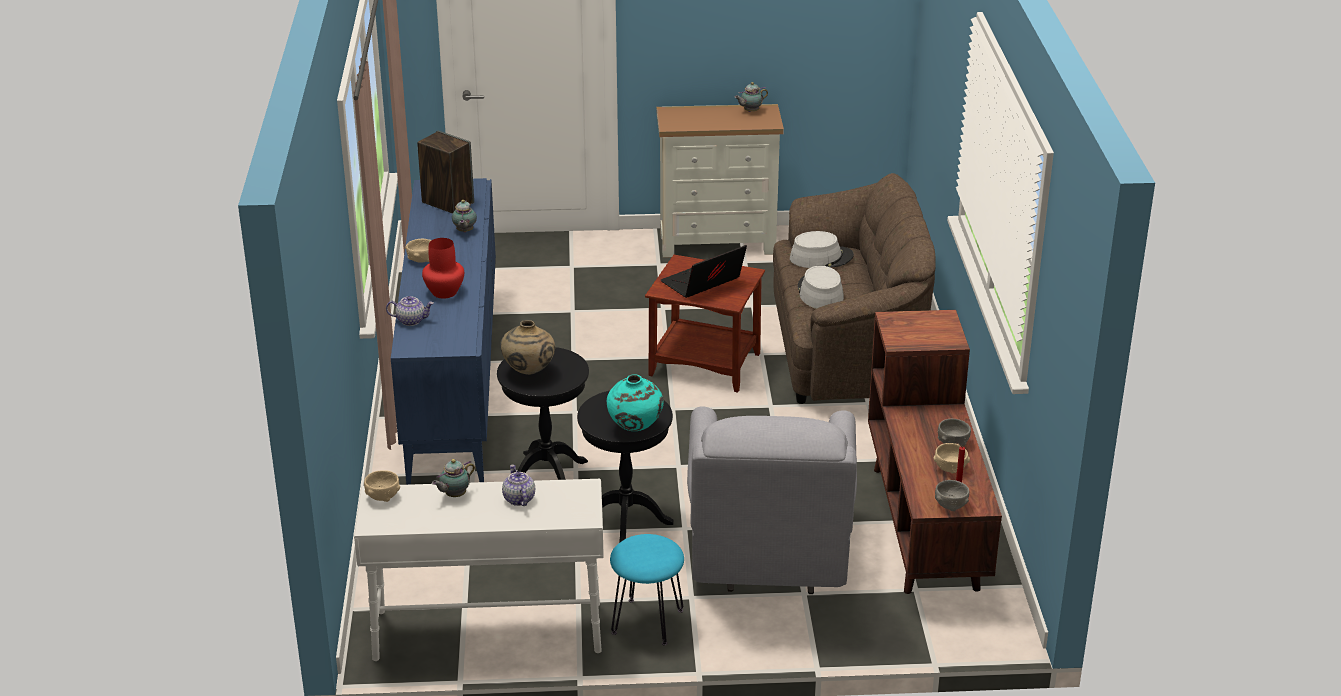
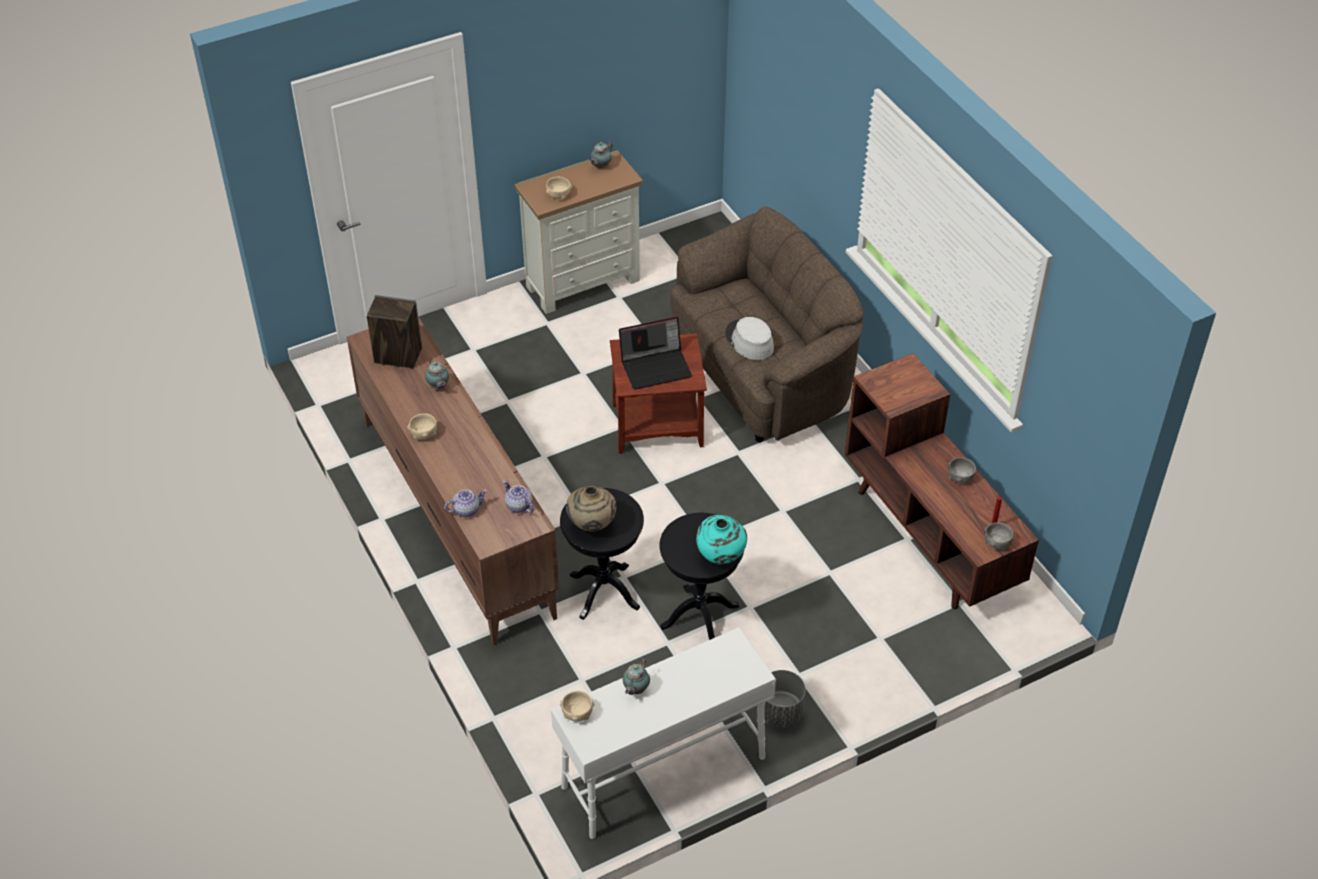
camera: 25 degrees left, 15 degrees up
blue cabinet [391,178,496,485] -> brown cabinet [347,317,559,646]
red vase [422,238,464,299] -> none
teapot [502,465,535,506] -> teapot moved to [503,480,534,513]
turquoise stool [610,534,684,646] -> grey planter [764,670,806,728]
laptop [661,245,747,298] -> laptop turned 135 degrees counterclockwise [619,317,692,389]
grey armchair [687,406,857,594] -> none
grey hat [790,231,854,268] -> none
beige bowl [934,443,970,473] -> beige bowl moved to [546,177,572,199]

